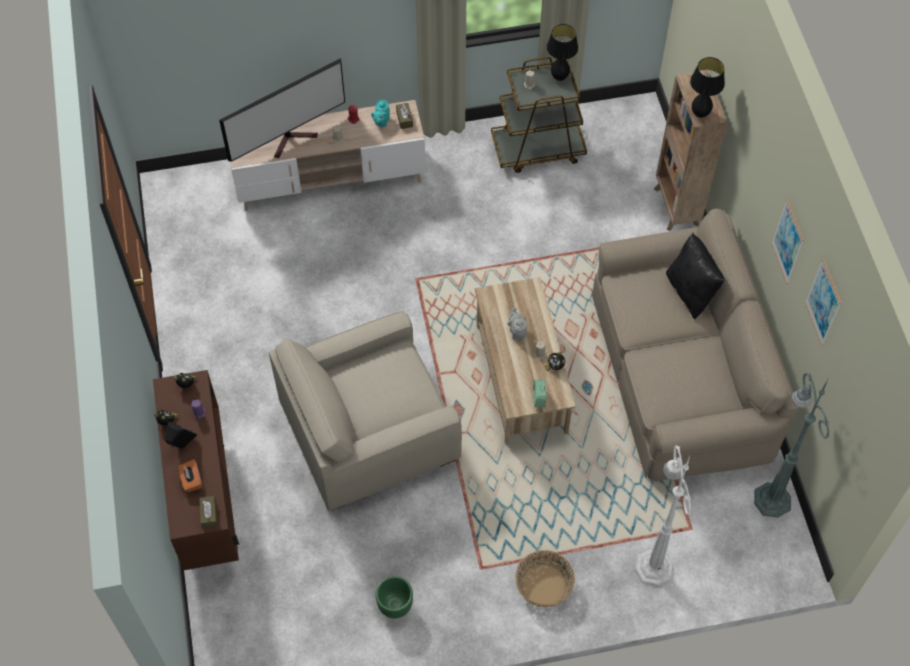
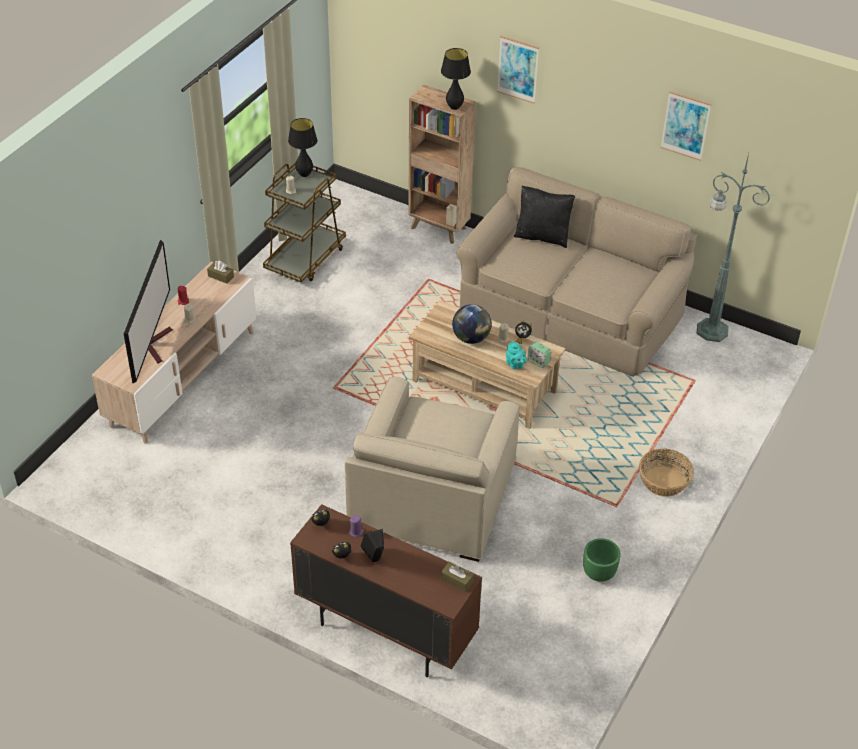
camera: 50 degrees left, 15 degrees down
orange tissue box [178,459,202,492] -> none
turquoise teapot [371,100,390,127] -> turquoise teapot moved to [506,341,527,370]
grey teapot [507,308,527,340] -> globe [452,304,492,344]
white floor lamp [635,445,691,586] -> none
picture [771,198,804,284] -> picture moved to [497,36,539,104]

